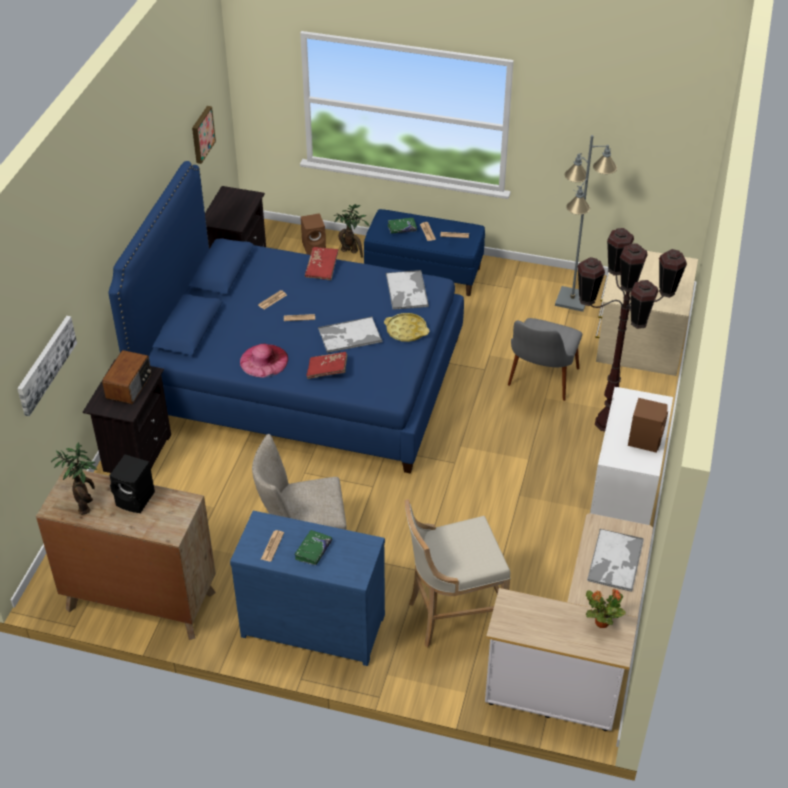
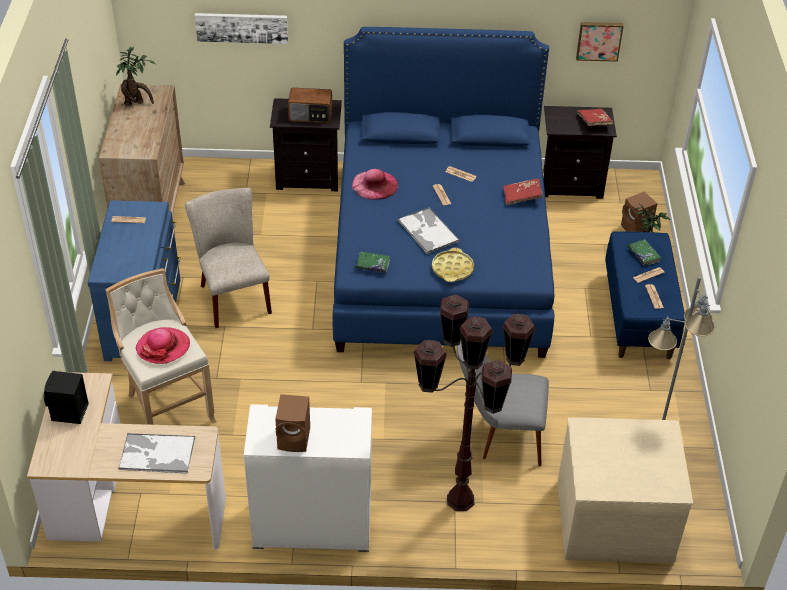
camera: 75 degrees right, 0 degrees up
black speaker [109,455,155,513] -> black speaker moved to [44,371,89,424]
green book [295,530,332,565] -> green book moved to [356,252,390,273]
red book [307,352,347,379] -> red book moved to [577,108,613,126]
tray [386,270,429,310] -> none
potted plant [586,589,626,628] -> none
none -> hat [136,327,190,364]

